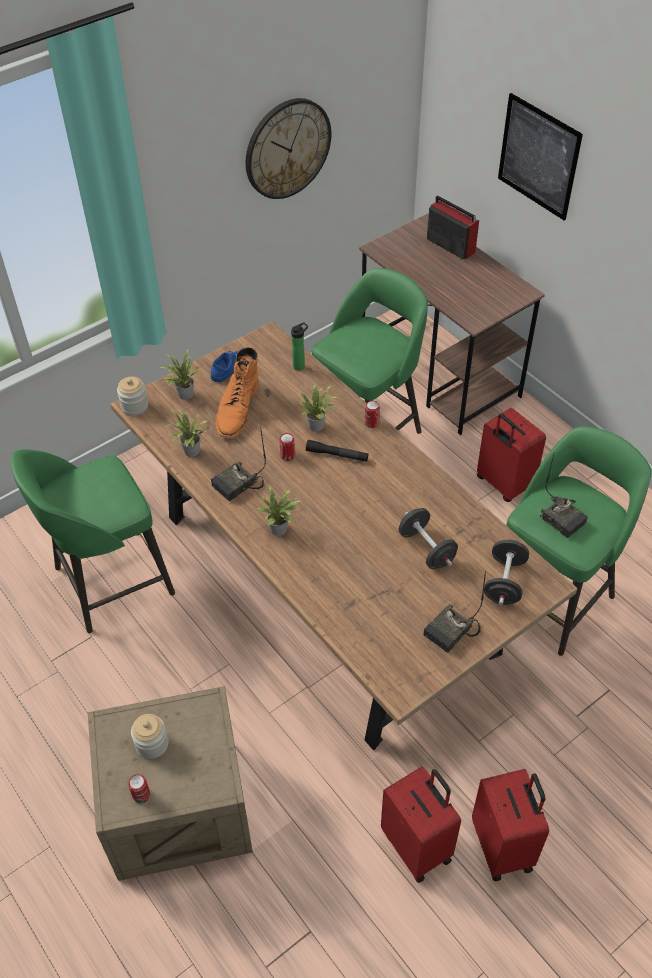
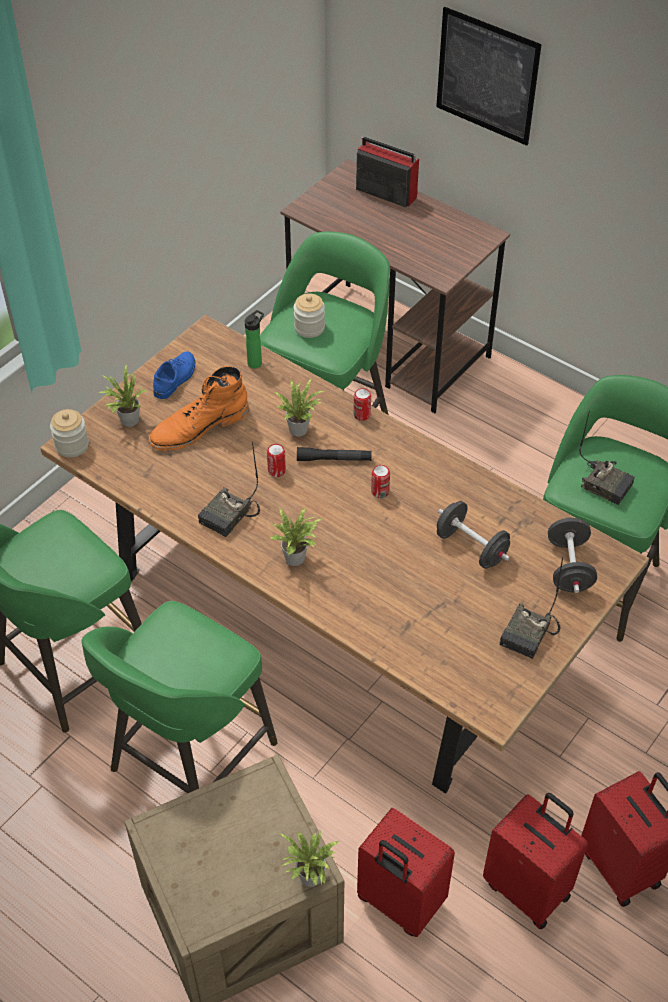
camera: 15 degrees left, 0 degrees up
can [128,774,150,803] -> can moved to [371,465,390,498]
jar [131,714,169,759] -> jar moved to [294,293,325,338]
potted plant [164,409,207,457] -> potted plant moved to [279,830,340,887]
orange boot [216,347,258,439] -> orange boot turned 60 degrees clockwise [148,366,249,451]
wall clock [246,98,331,199] -> none
red suitcase [477,408,546,502] -> red suitcase moved to [357,808,455,937]
none -> green stool [81,601,278,793]

